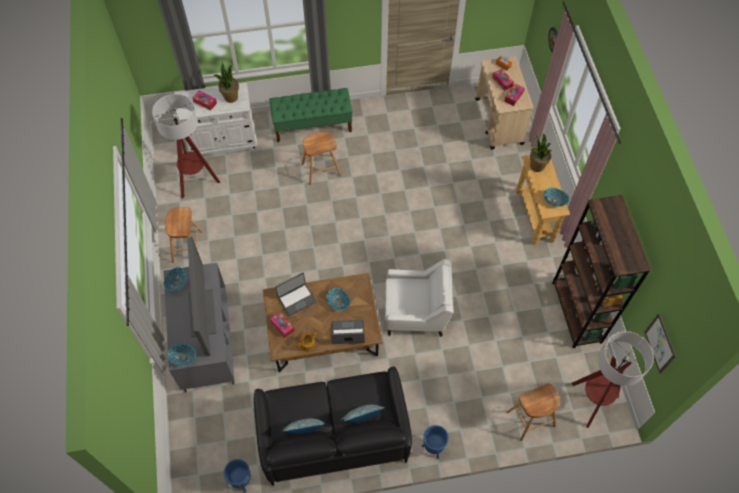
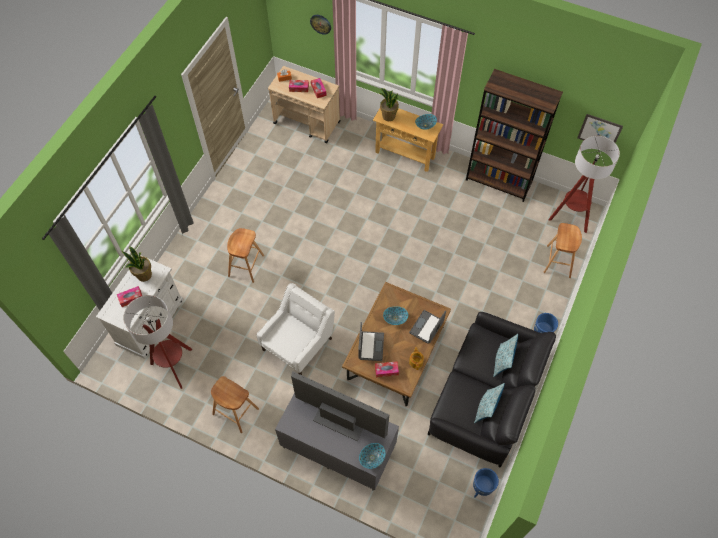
camera: 55 degrees left, 0 degrees up
bowl [164,267,187,291] -> none
green bench [269,88,353,142] -> none
white armchair [385,259,453,337] -> white armchair moved to [256,283,335,375]

